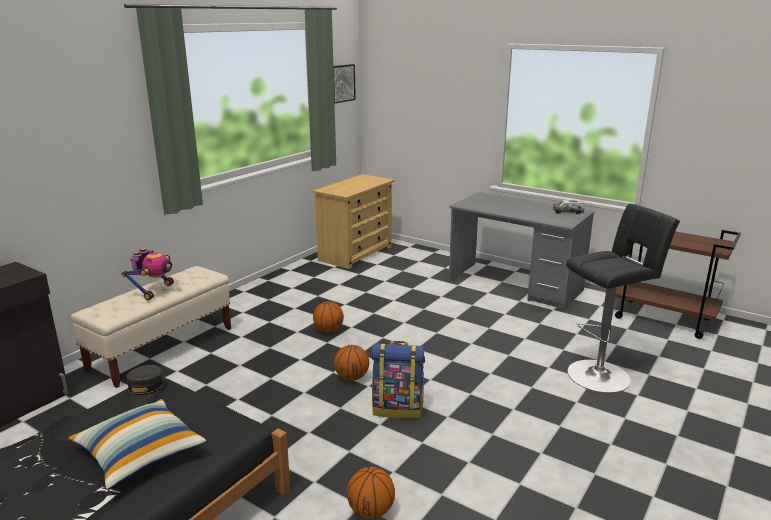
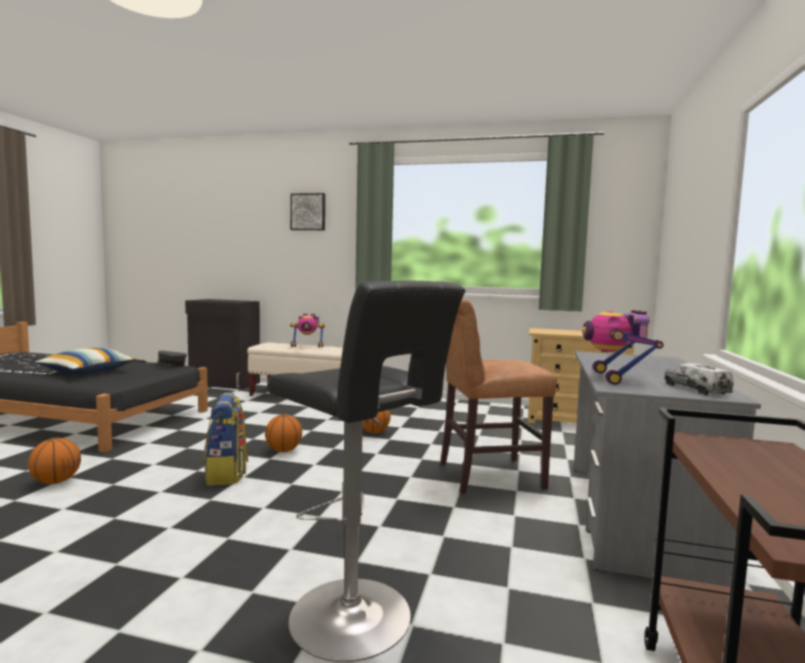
camera: 70 degrees right, 15 degrees down
picture [333,64,356,103] -> picture moved to [290,193,325,230]
none -> brown chair [440,299,557,494]
none -> toy robot [582,310,664,385]

